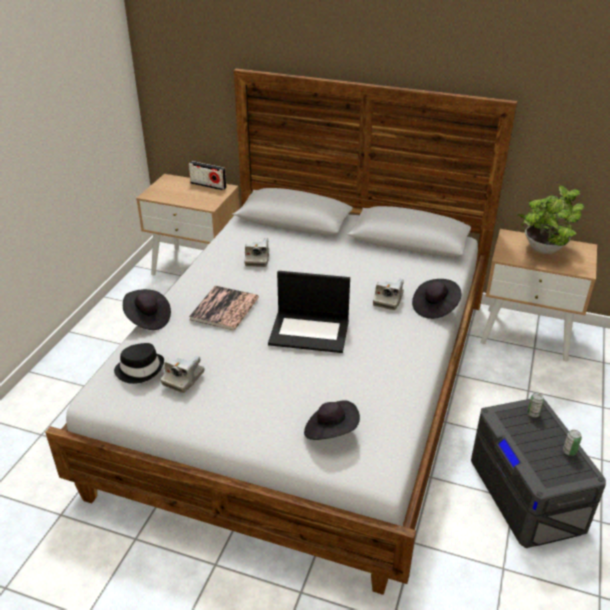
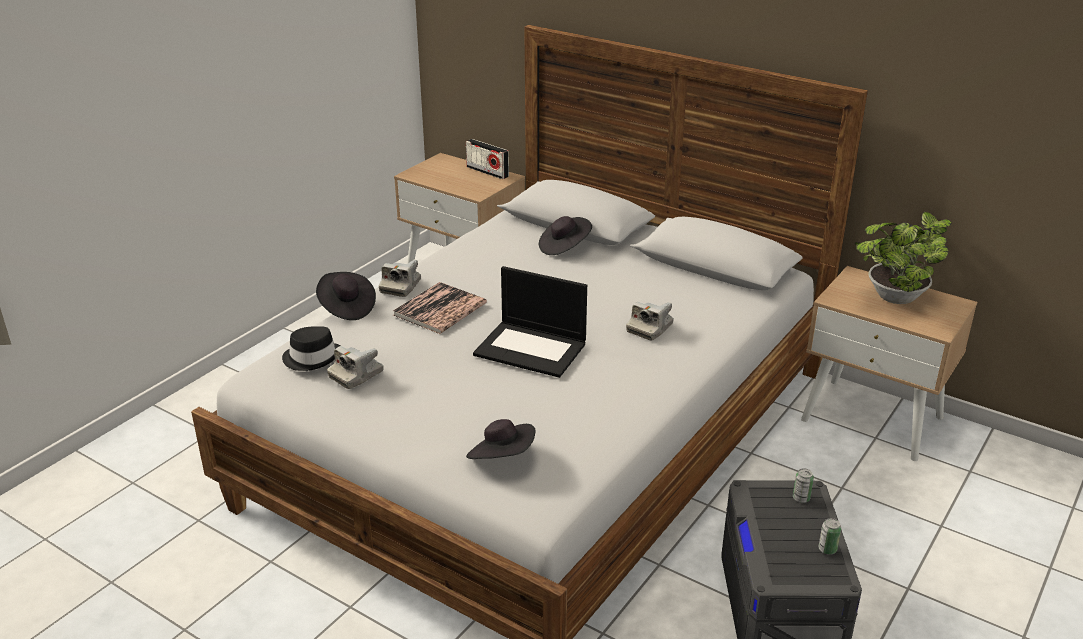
camera: 15 degrees right, 5 degrees down
camera [245,238,269,267] -> camera moved to [379,260,421,297]
black hat [412,279,461,319] -> black hat moved to [539,216,592,255]

